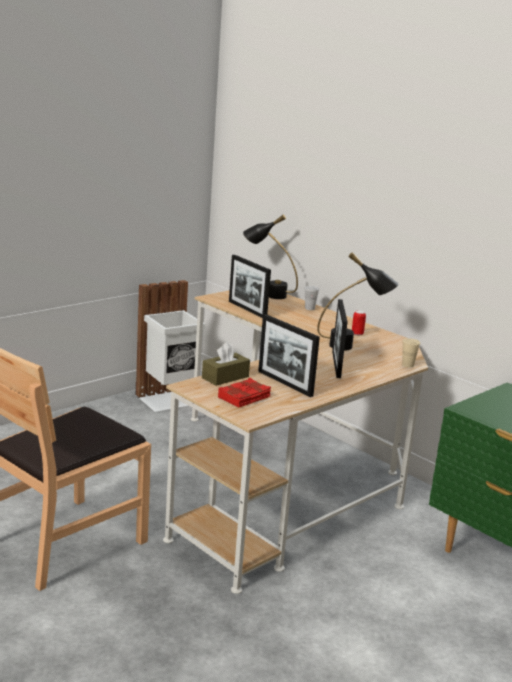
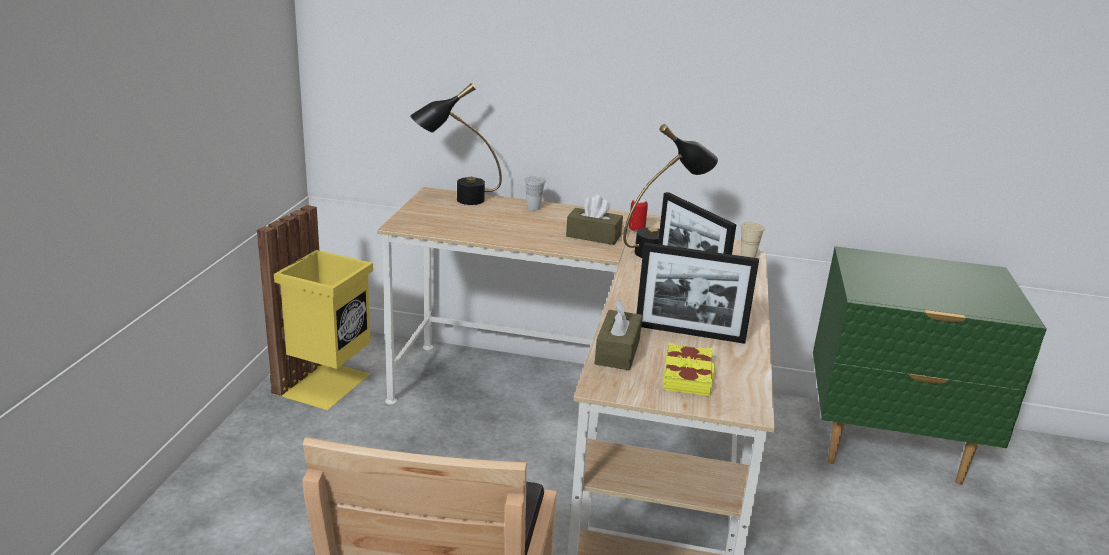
camera: 35 degrees left, 5 degrees up
white trash can [136,280,205,412] -> yellow trash can [257,205,373,410]
red book [218,378,271,407] -> yellow book [663,343,715,396]
picture frame [229,255,271,318] -> none
none -> brown tissue box [566,195,623,245]

